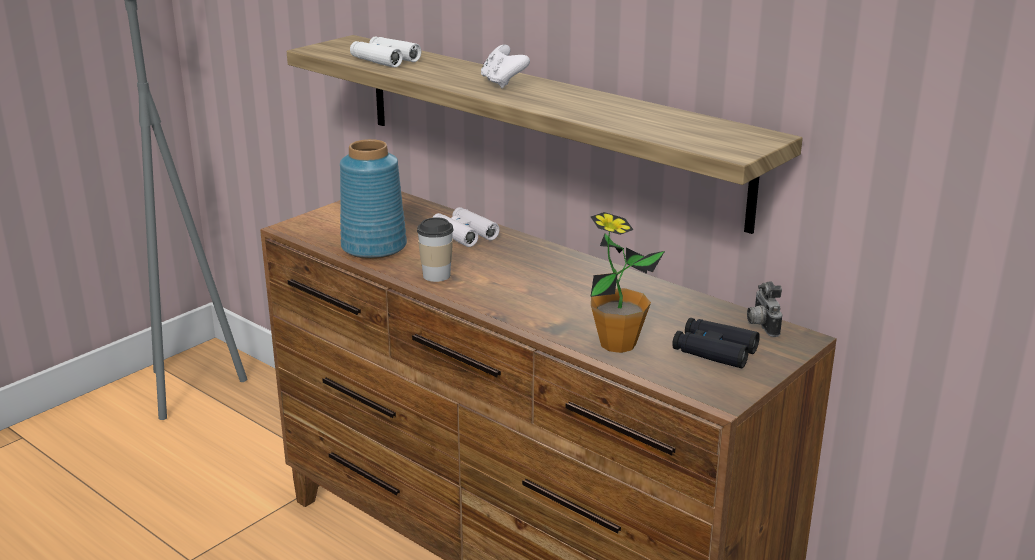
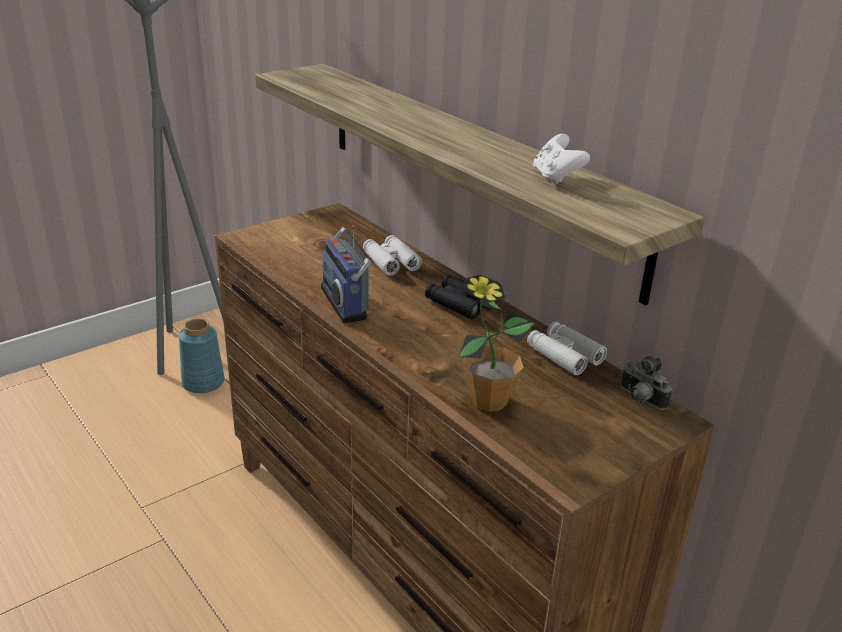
camera: 10 degrees right, 5 degrees up
blue vase [340,139,407,259] -> blue vase moved to [179,319,225,393]
white binoculars [350,37,421,68] -> white binoculars moved to [527,321,607,375]
cup [417,217,454,282] -> radio [321,225,372,323]
white game controller [481,45,530,88] -> white game controller moved to [533,134,590,185]
black binoculars [672,318,760,368] -> black binoculars moved to [425,275,497,320]
camera [747,282,782,337] -> camera turned 45 degrees counterclockwise [621,356,672,410]

